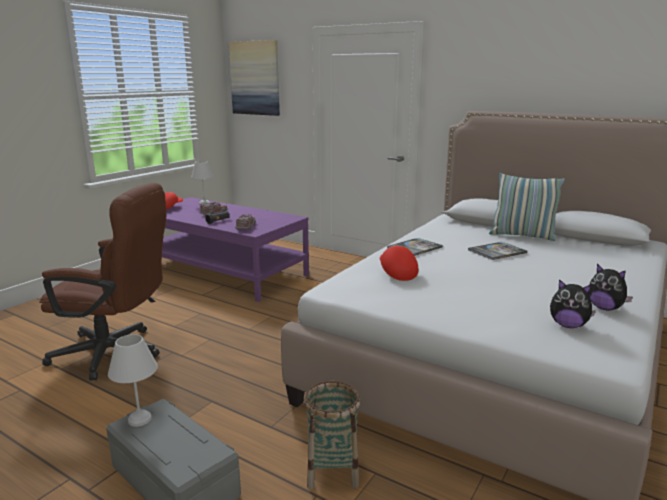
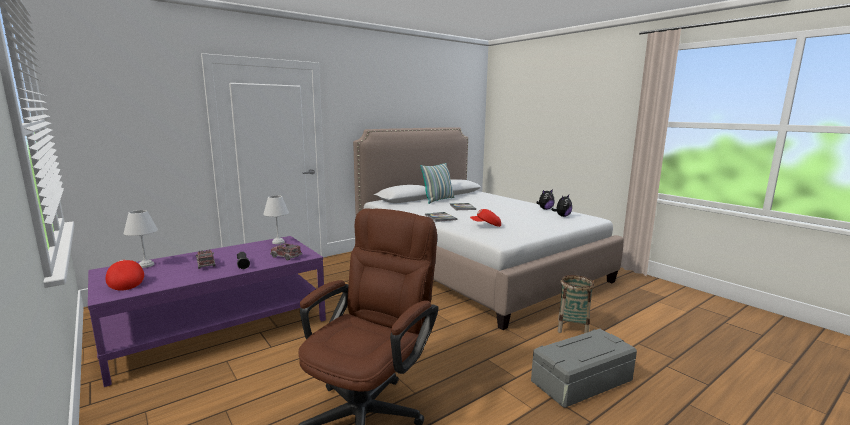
camera: 70 degrees left, 5 degrees down
white table lamp [108,334,158,427] -> white table lamp moved to [263,195,289,244]
picture [229,40,280,116] -> none

